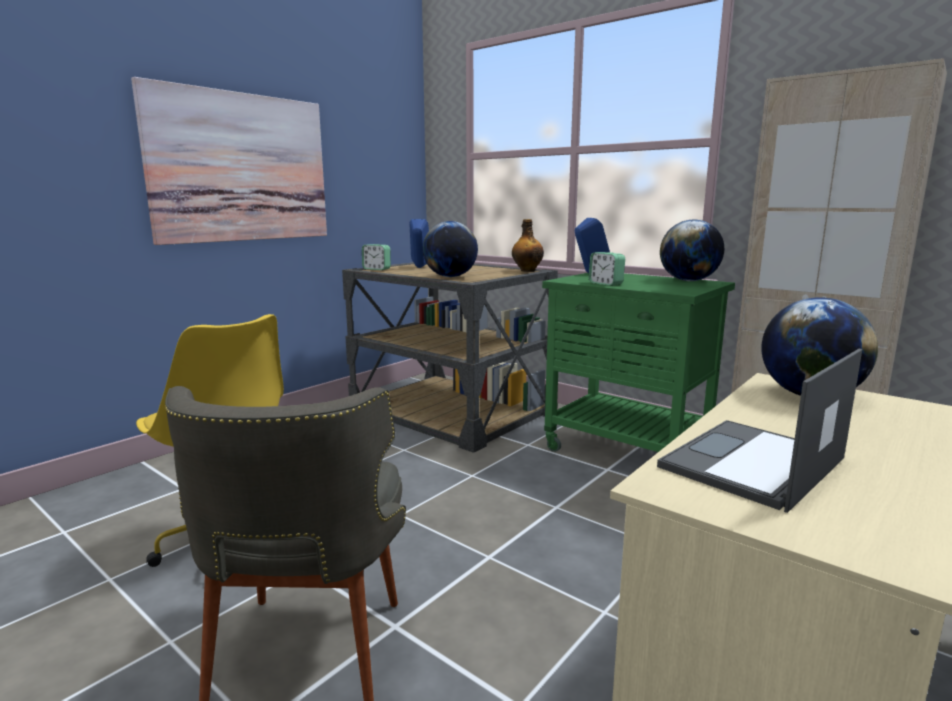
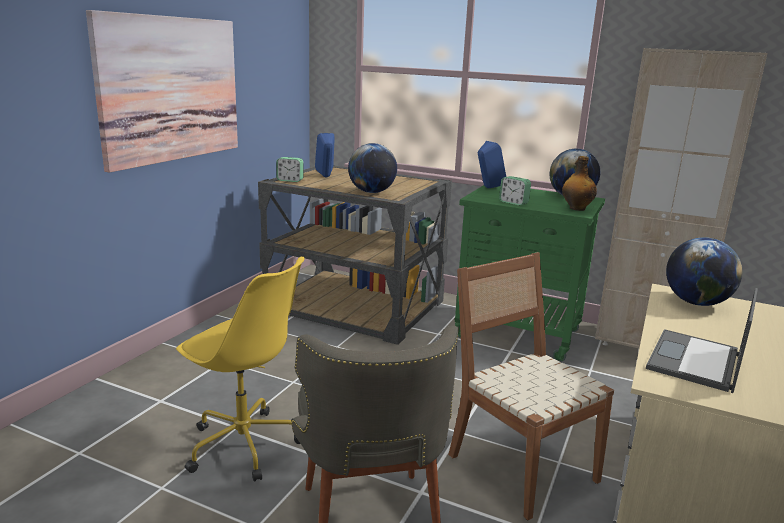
camera: 15 degrees left, 5 degrees up
bottle [512,219,544,272] -> bottle moved to [562,156,597,211]
none -> chair [448,252,614,520]

